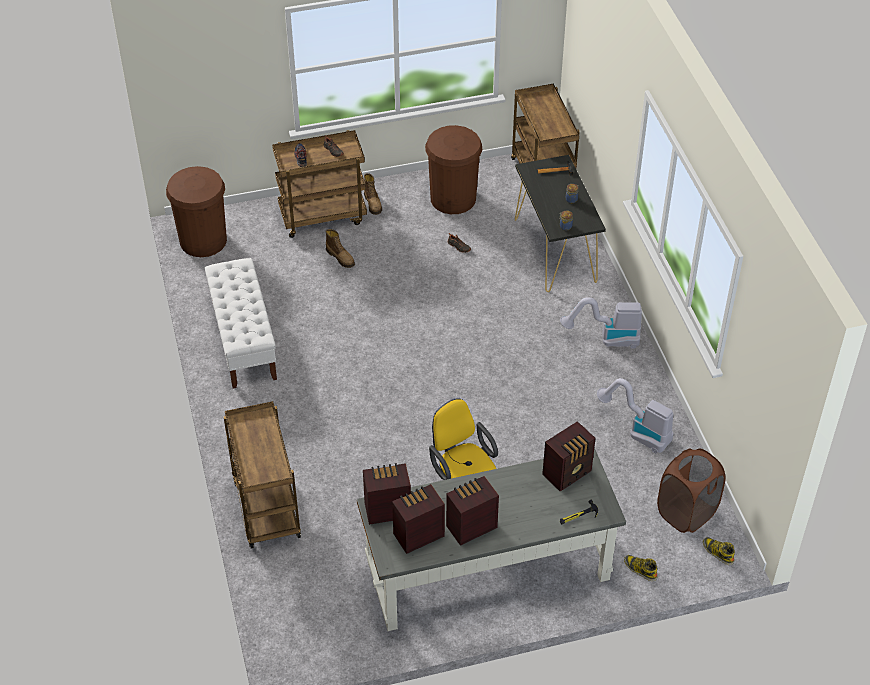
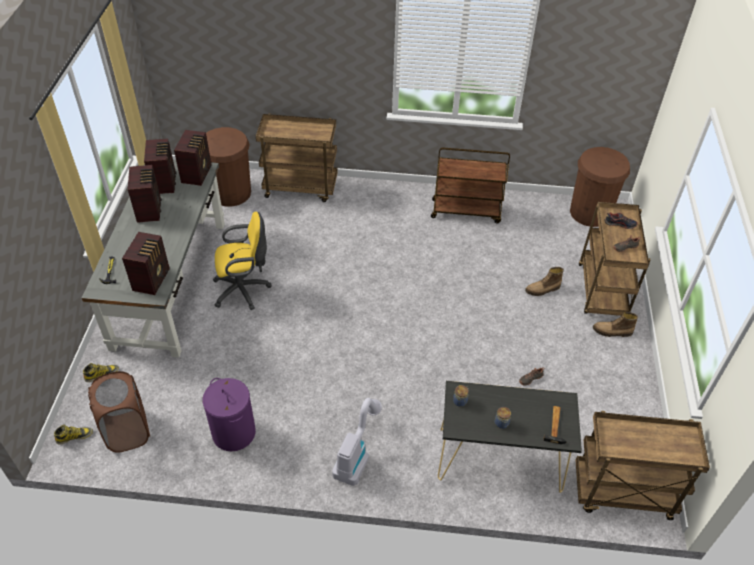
camera: 110 degrees right, 0 degrees up
white bench [205,258,277,388] -> brown cart [431,148,510,224]
brown trash can [425,125,483,214] -> brown trash can moved to [206,127,251,207]
radio [542,421,596,491] -> radio turned 150 degrees counterclockwise [122,232,170,295]
vacuum cleaner [597,378,674,453] -> purple laundry basket [203,378,256,451]

